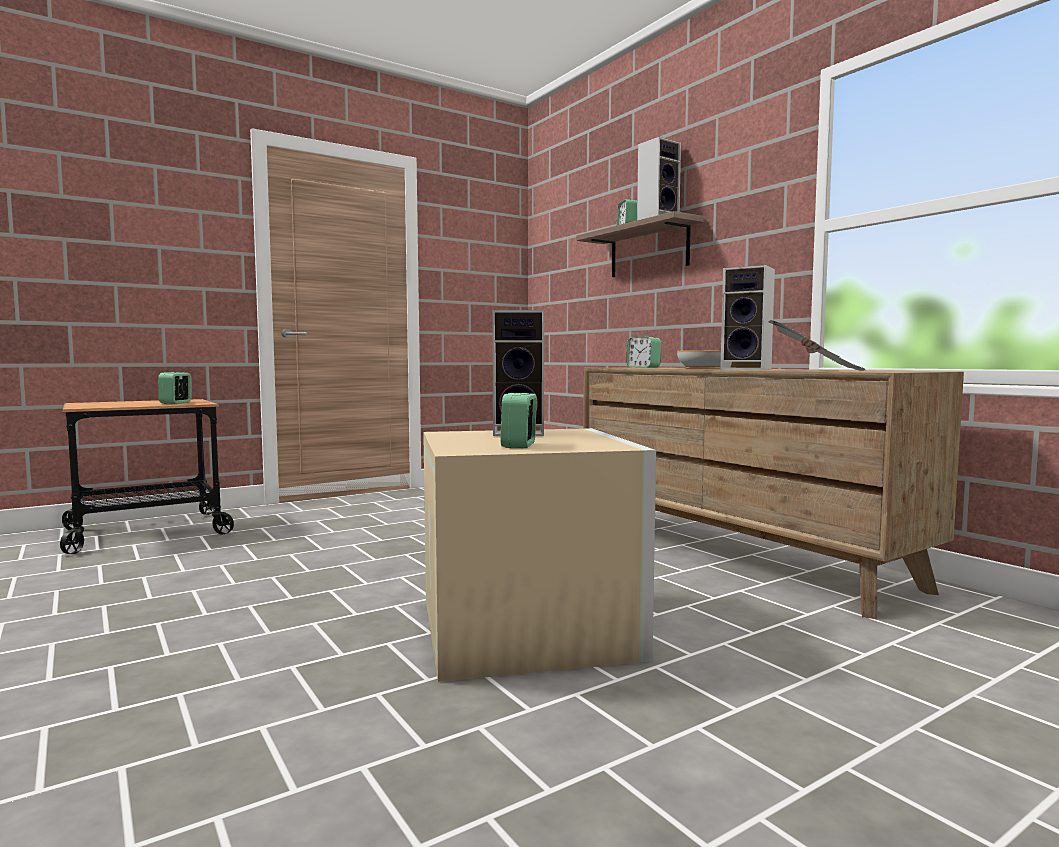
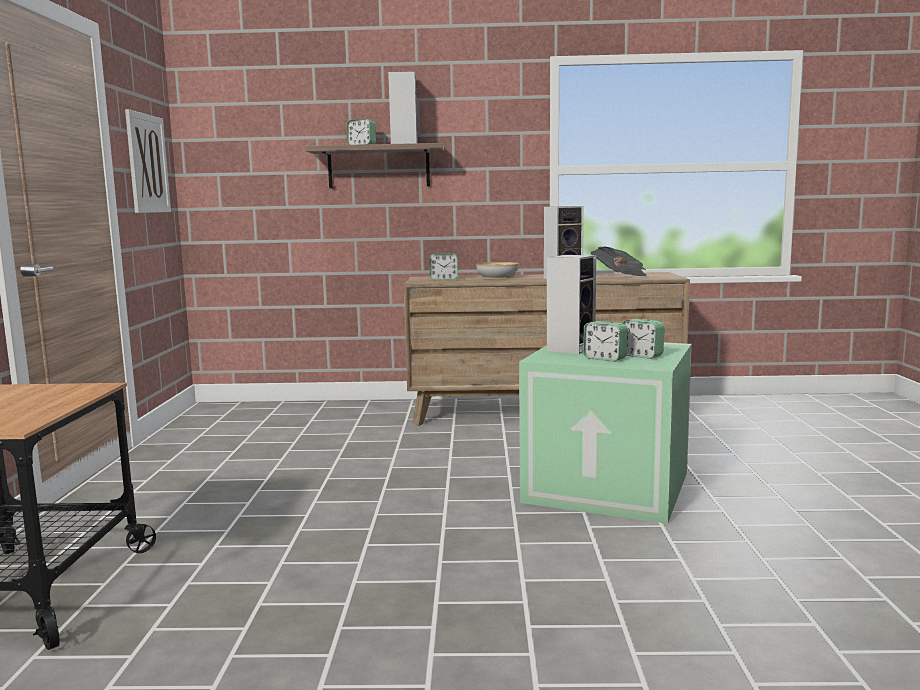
camera: 55 degrees left, 5 degrees up
alarm clock [158,372,192,404] -> alarm clock moved to [583,321,628,362]
beige storage box [423,428,656,682] -> green storage box [519,342,692,524]
none -> picture [125,109,171,213]

